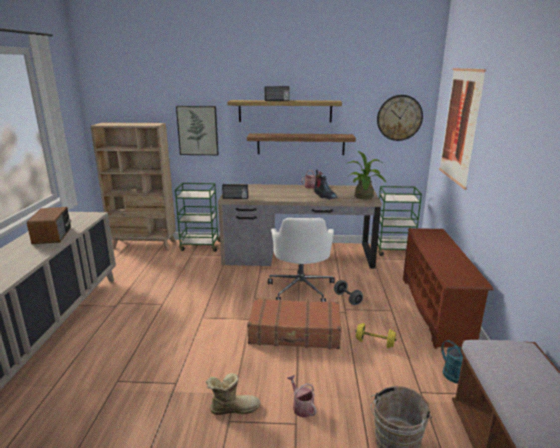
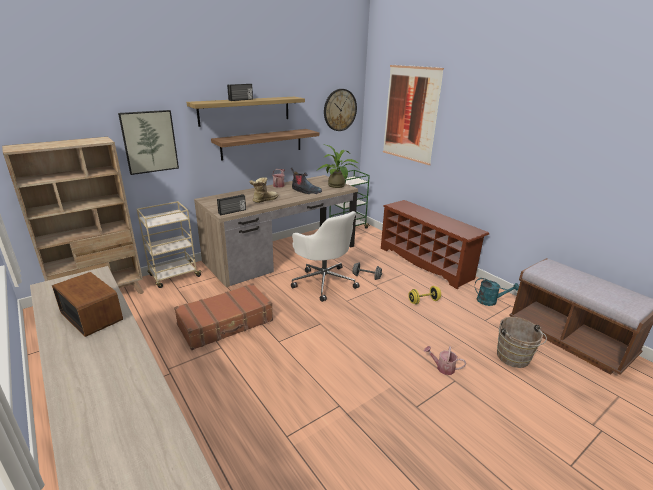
camera: 40 degrees left, 5 degrees up
green cart [175,183,220,252] -> beige cart [137,201,203,288]
boot [206,373,261,415] -> boot moved to [250,177,278,203]
brown suitcase [247,298,341,349] -> brown suitcase moved to [174,283,273,350]

